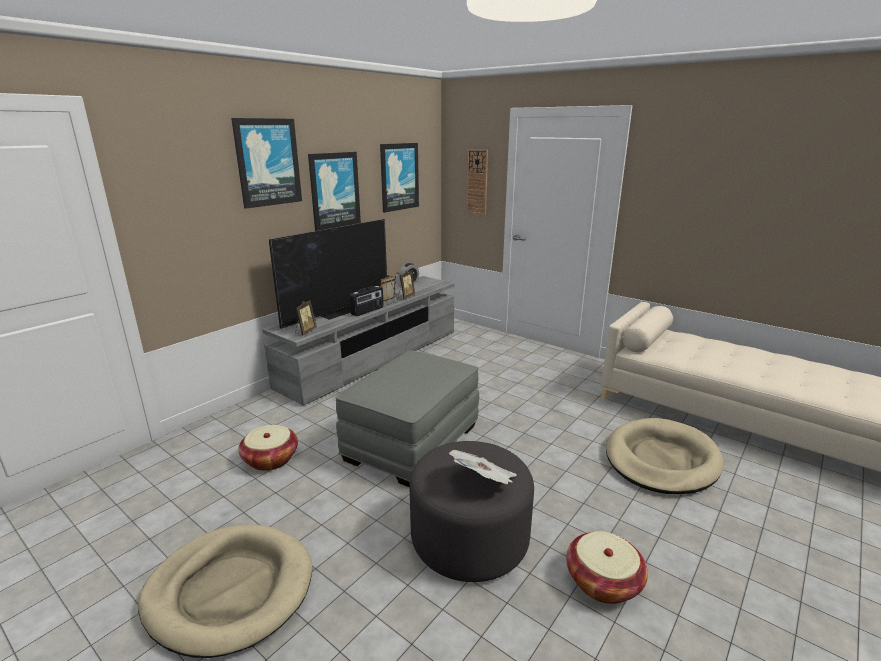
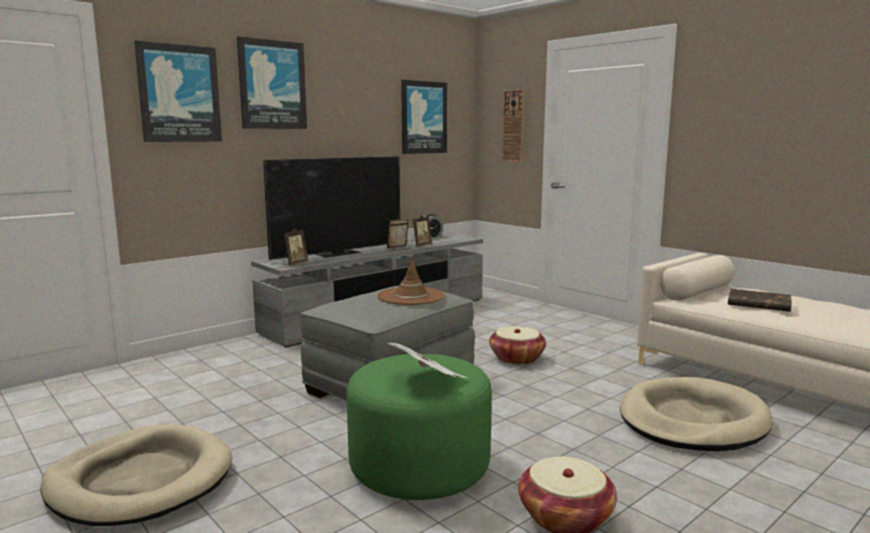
camera: 10 degrees right, 10 degrees down
basket [238,425,298,471] -> basket moved to [489,326,546,365]
picture [308,152,361,231] -> picture moved to [134,41,222,142]
radio [350,286,384,316] -> none
grey ottoman [409,441,534,582] -> green ottoman [347,354,492,500]
none -> brown hat [377,257,445,305]
none -> brown book [728,289,792,312]

